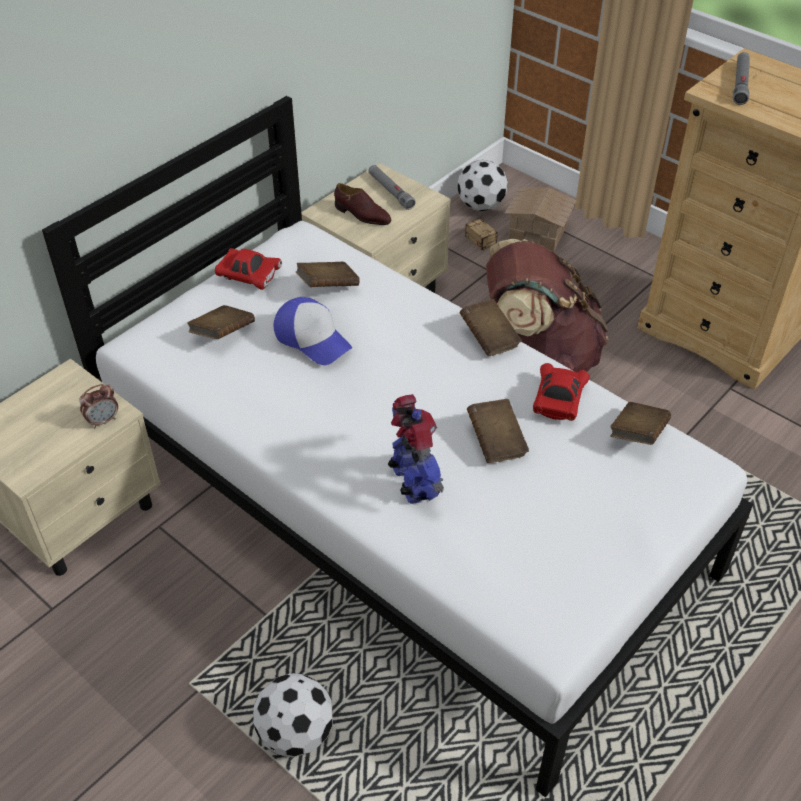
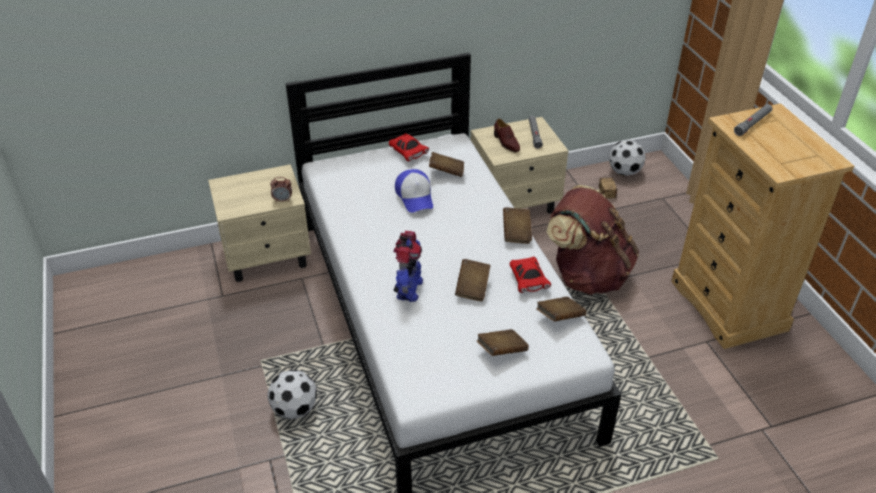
camera: 30 degrees right, 5 degrees down
brown book [187,305,255,339] -> brown book moved to [477,329,529,356]
toy house [505,187,577,252] -> none
red toy car [533,363,590,421] -> red toy car turned 120 degrees clockwise [510,256,551,293]

